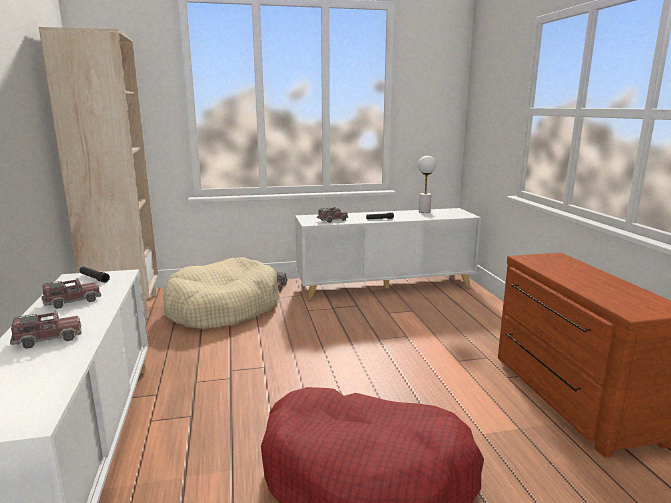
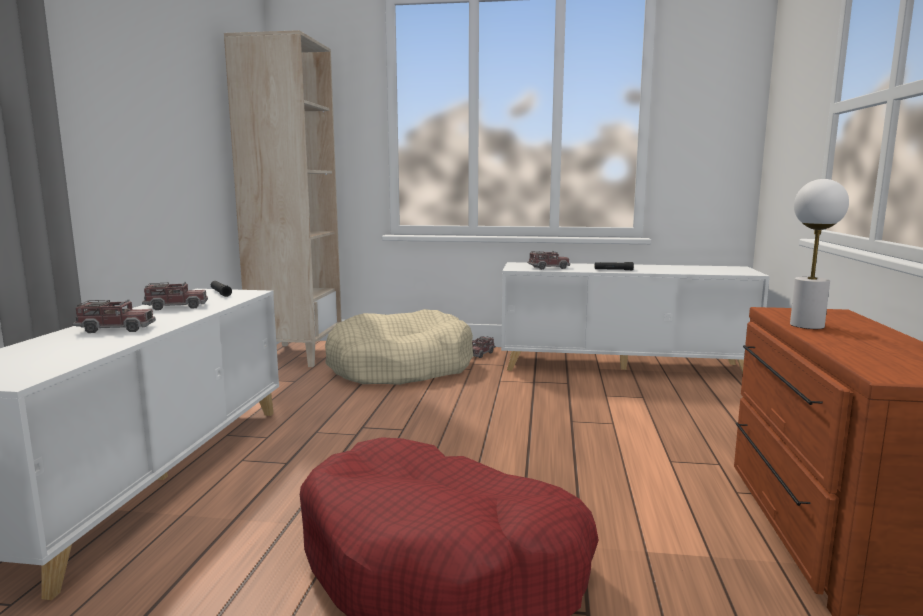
camera: 20 degrees right, 5 degrees down
white table lamp [418,156,436,213] -> white table lamp moved to [790,179,849,329]

